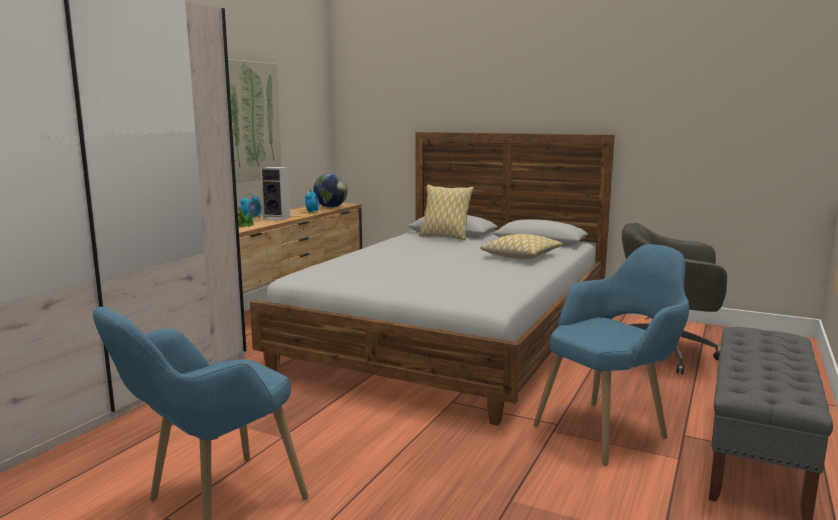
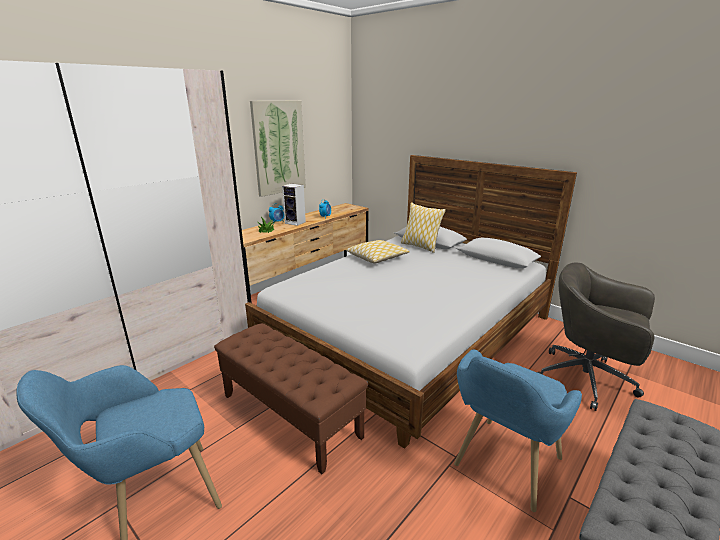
camera: 15 degrees right, 10 degrees up
globe [313,173,348,208] -> none
pillow [480,234,562,259] -> pillow moved to [346,240,410,263]
blue armchair [533,244,689,466] -> blue armchair turned 150 degrees clockwise [454,349,582,512]
none -> brown bench [214,323,368,474]

